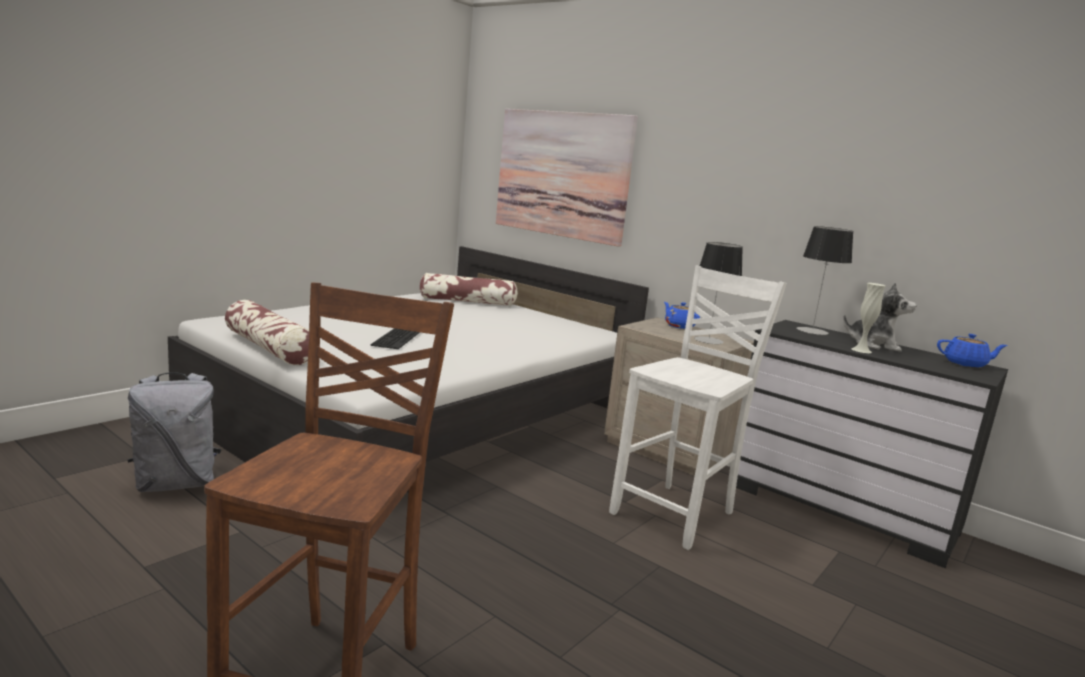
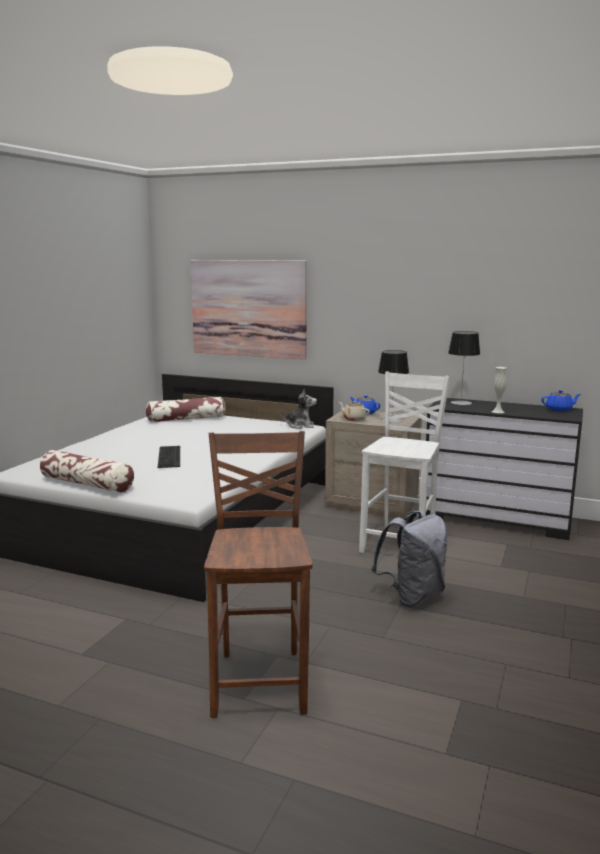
camera: 15 degrees left, 0 degrees up
grey backpack [128,372,222,492] -> grey backpack moved to [371,511,448,607]
plush toy [843,282,917,352] -> plush toy moved to [281,389,317,429]
none -> beige teapot [338,401,370,421]

